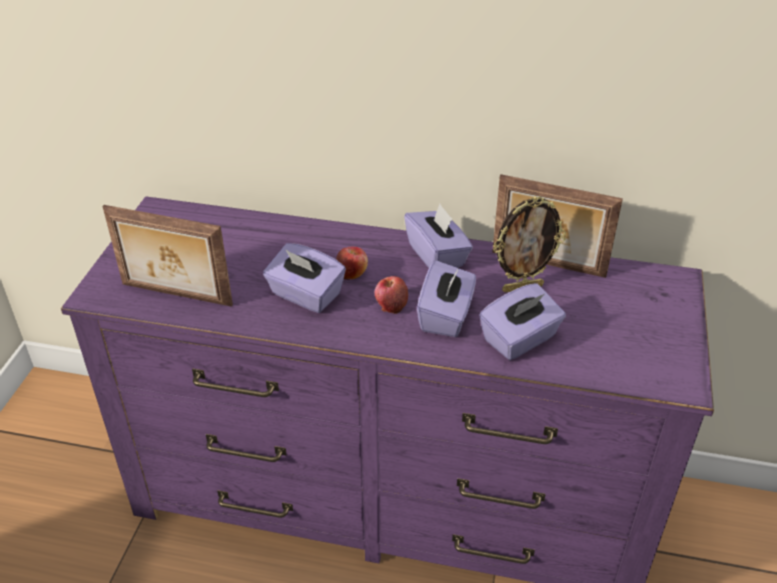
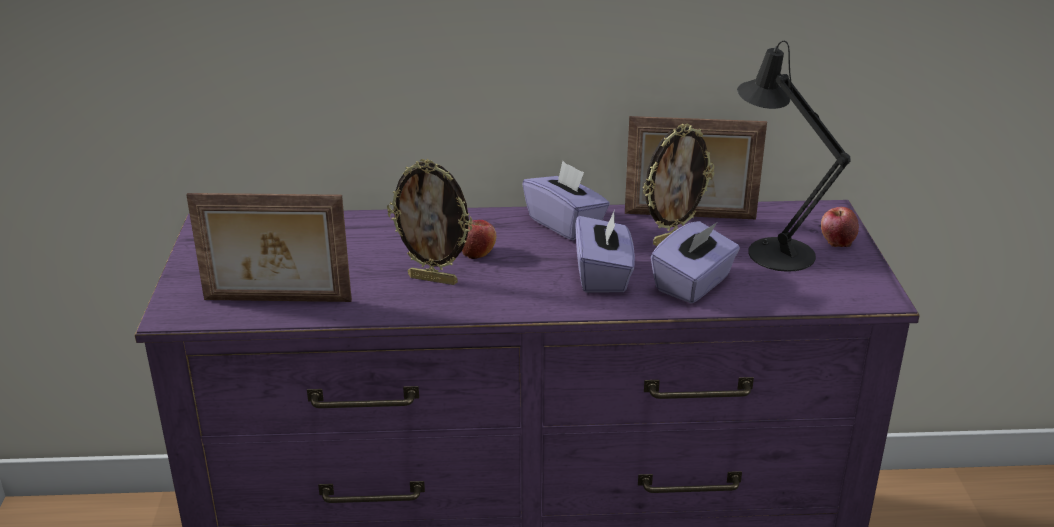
camera: 15 degrees left, 10 degrees down
purple tissue box [263,243,346,313] -> picture frame [387,159,473,285]
apple [375,276,408,314] -> apple moved to [821,207,859,247]
none -> black table lamp [737,41,851,272]

